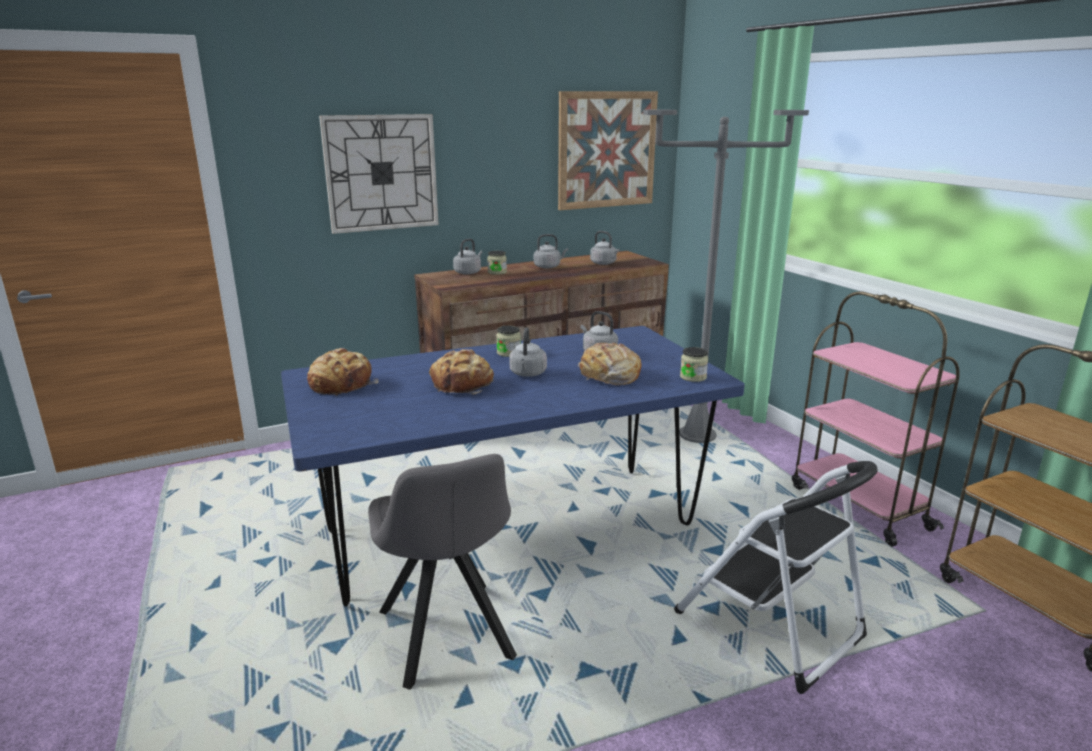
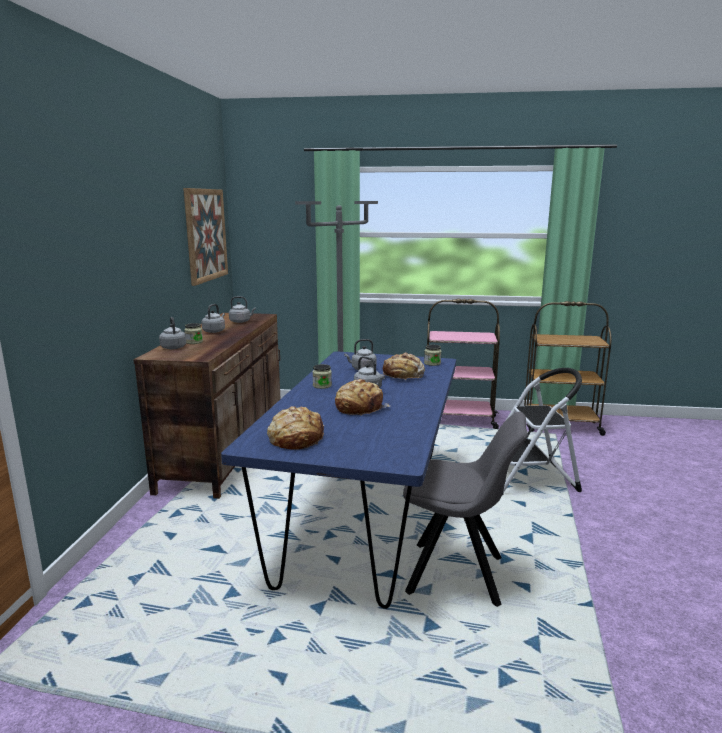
camera: 55 degrees left, 5 degrees down
wall clock [319,114,439,234] -> none

